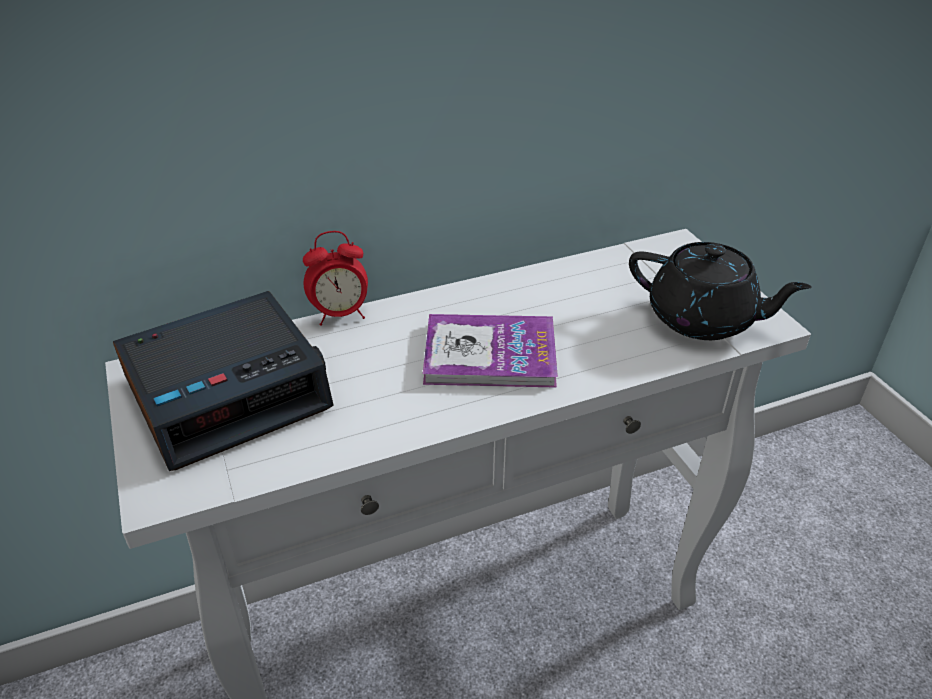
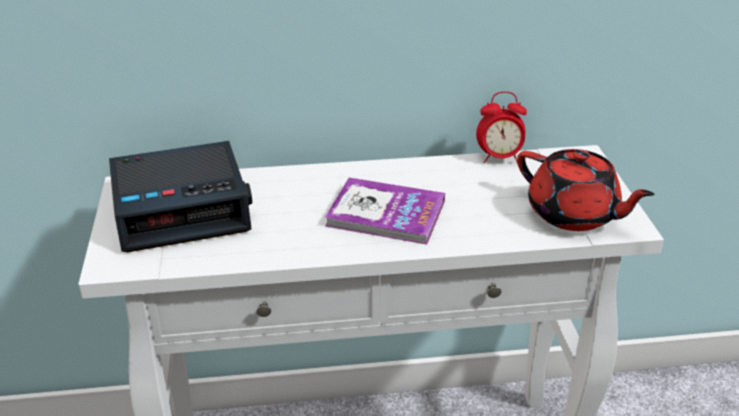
camera: 15 degrees right, 5 degrees down
alarm clock [303,231,368,326] -> alarm clock moved to [476,92,527,163]
black teapot [629,242,812,340] -> red teapot [517,149,655,231]

